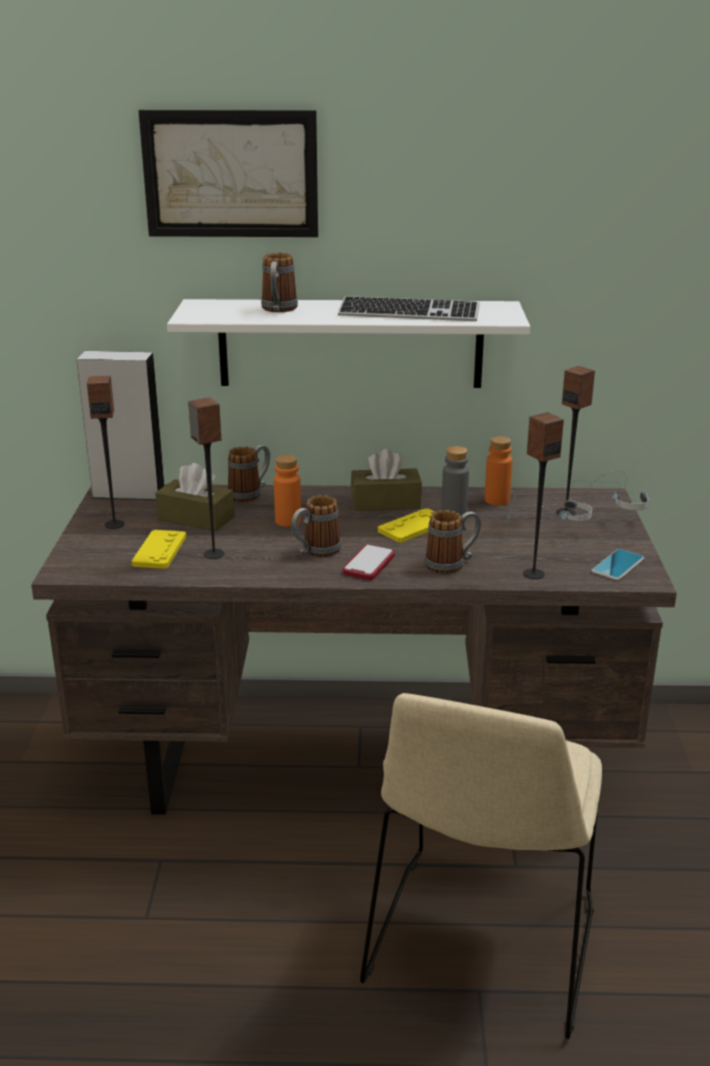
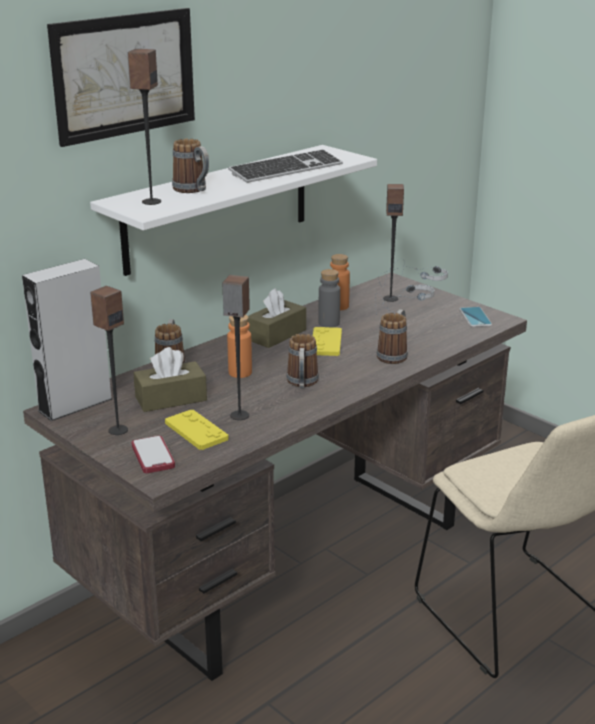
camera: 45 degrees left, 0 degrees up
phone [342,545,395,580] -> phone moved to [131,436,175,473]
speaker [523,412,564,579] -> speaker moved to [127,49,161,205]

